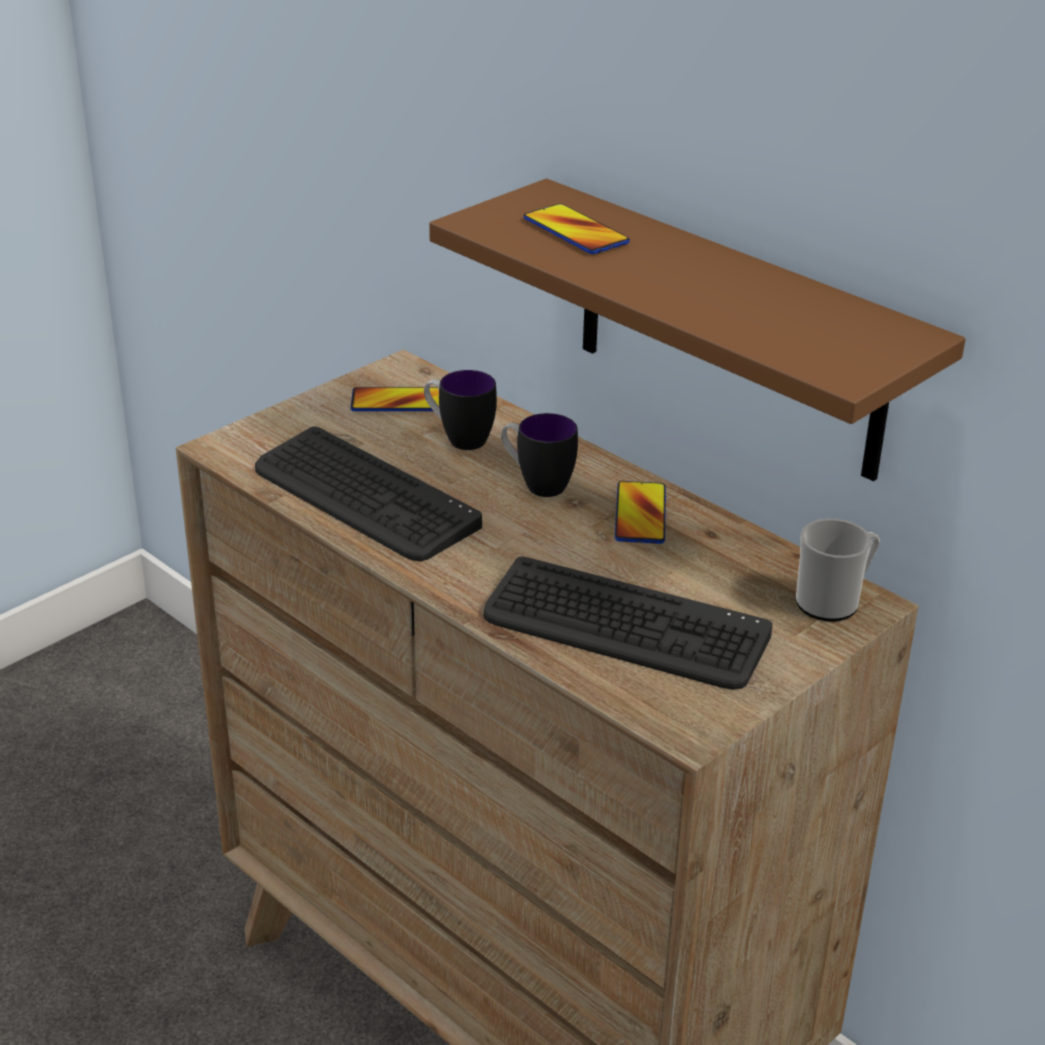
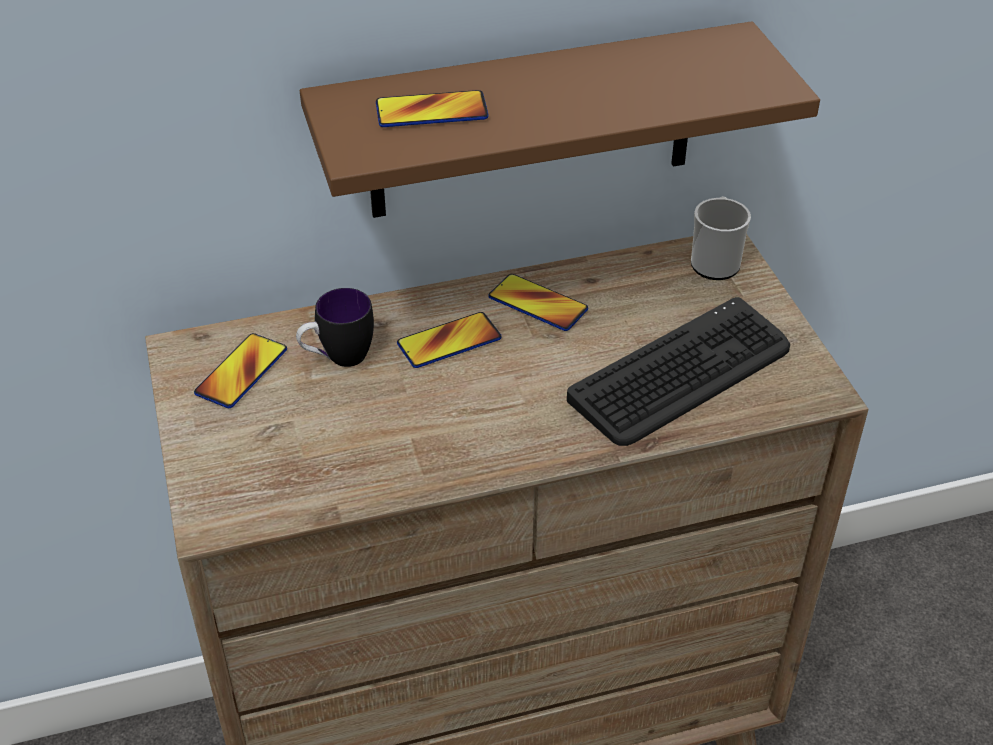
camera: 60 degrees left, 10 degrees up
keyboard [255,427,482,561] -> none
mug [501,413,578,497] -> phone [397,312,502,368]

